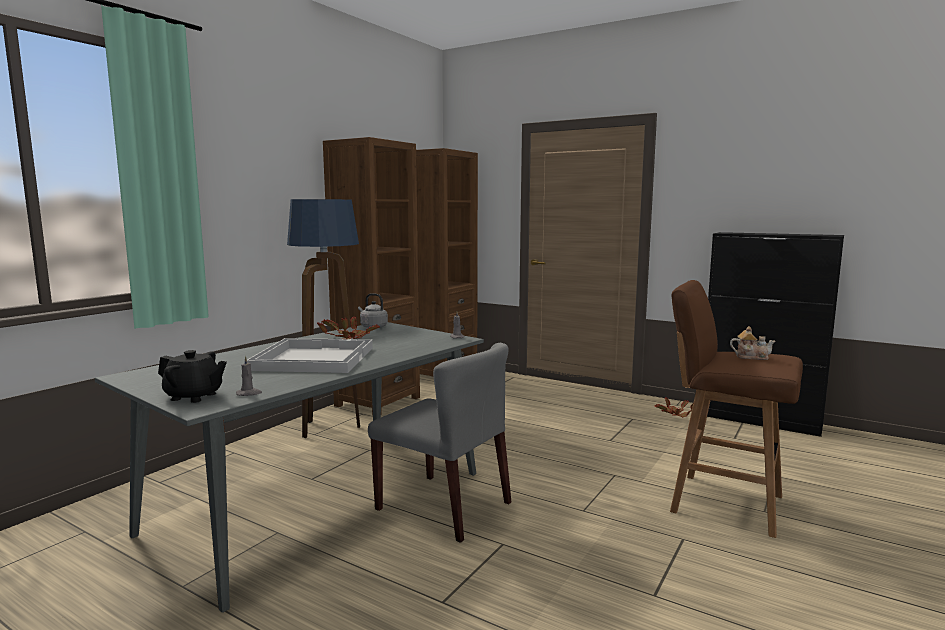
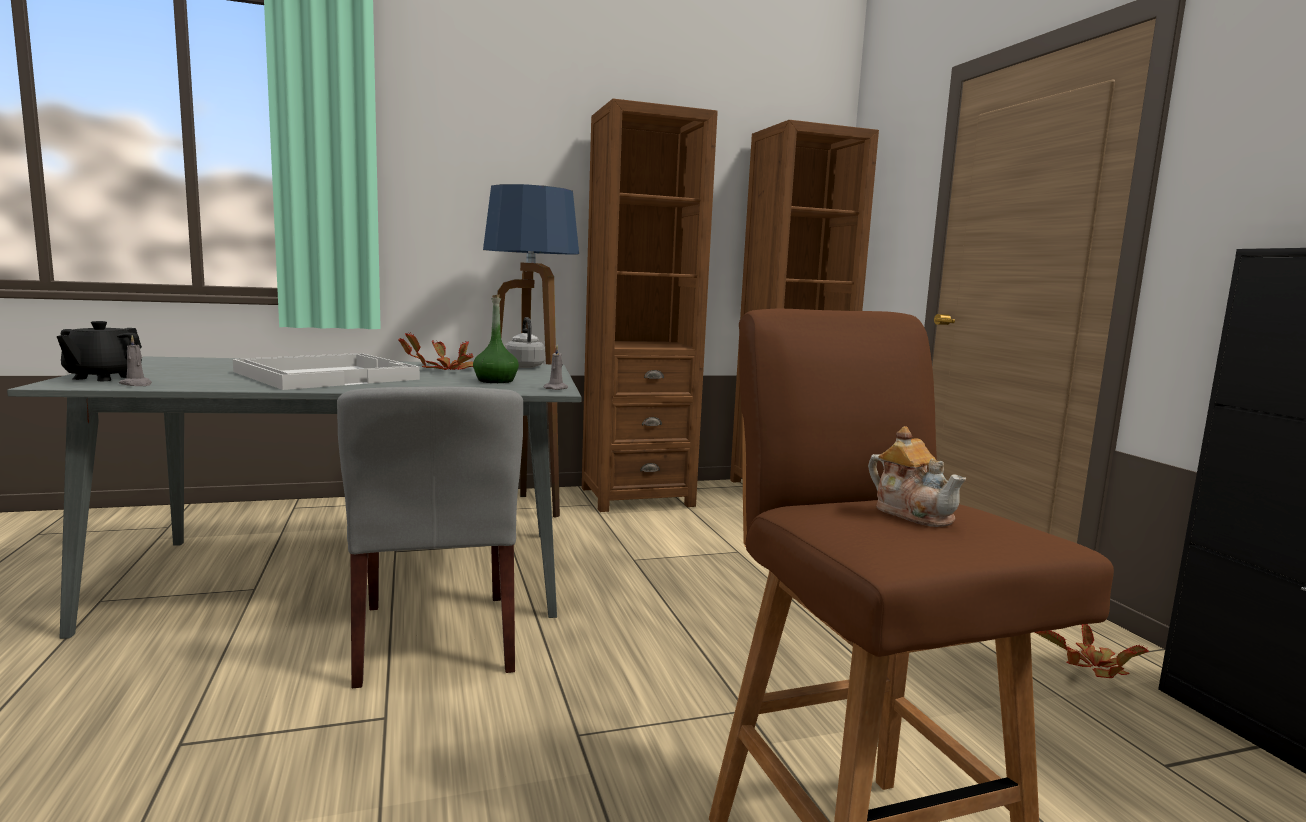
camera: 40 degrees right, 0 degrees up
black teapot [158,350,227,403] -> black teapot turned 45 degrees clockwise [57,321,142,381]
none -> green bottle [473,295,519,383]

